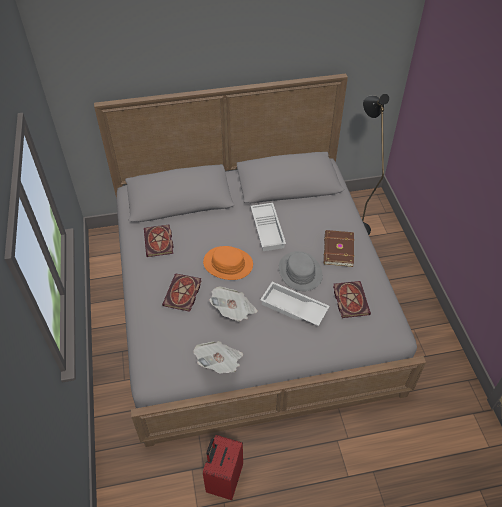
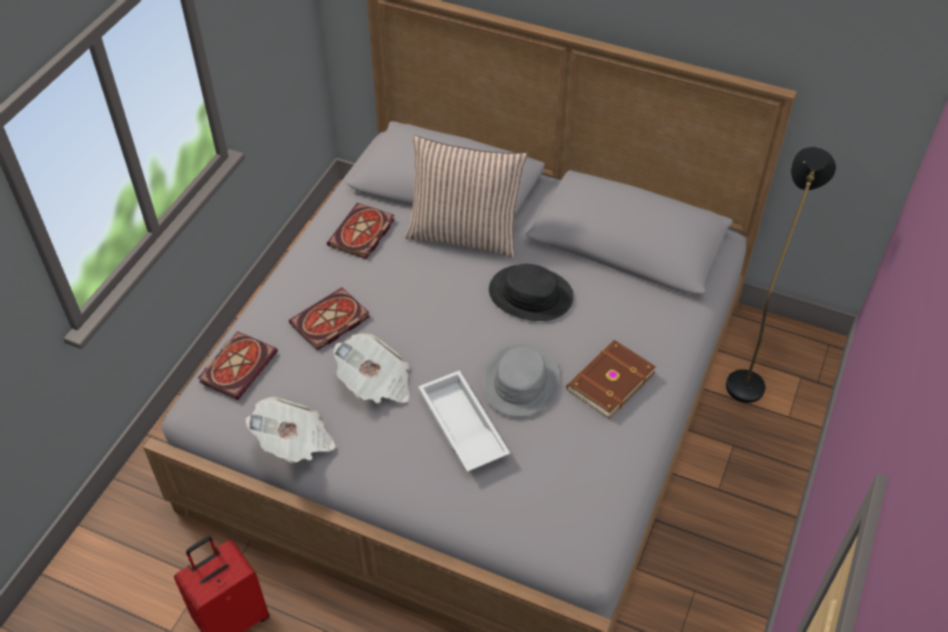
camera: 35 degrees right, 0 degrees up
orange hat [203,246,253,280] -> none
white tray [251,203,286,251] -> black hat [489,264,574,321]
book [333,281,371,318] -> book moved to [198,331,278,400]
none -> pillow [405,135,528,258]

